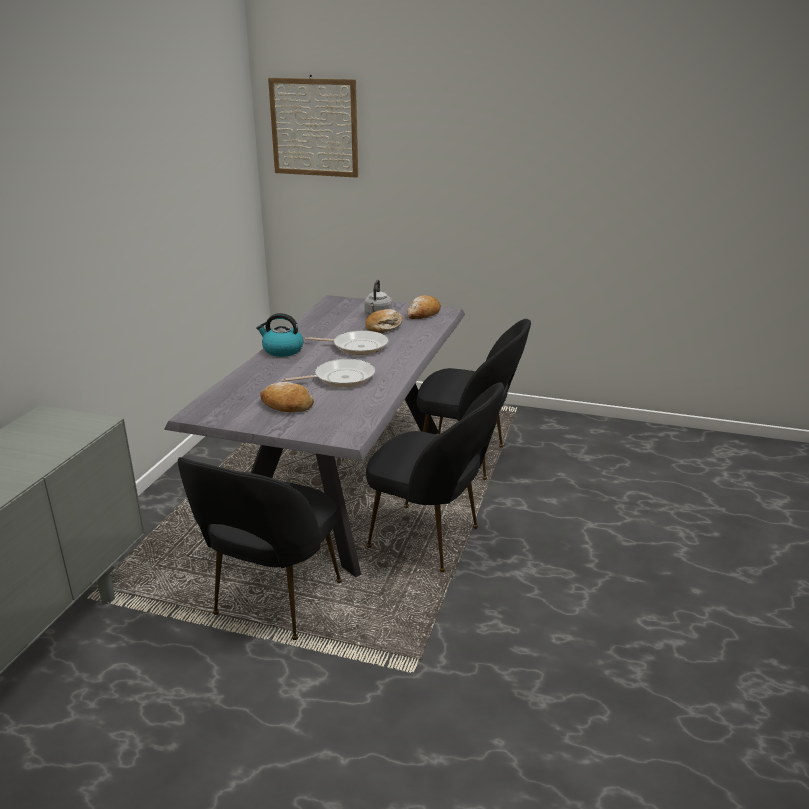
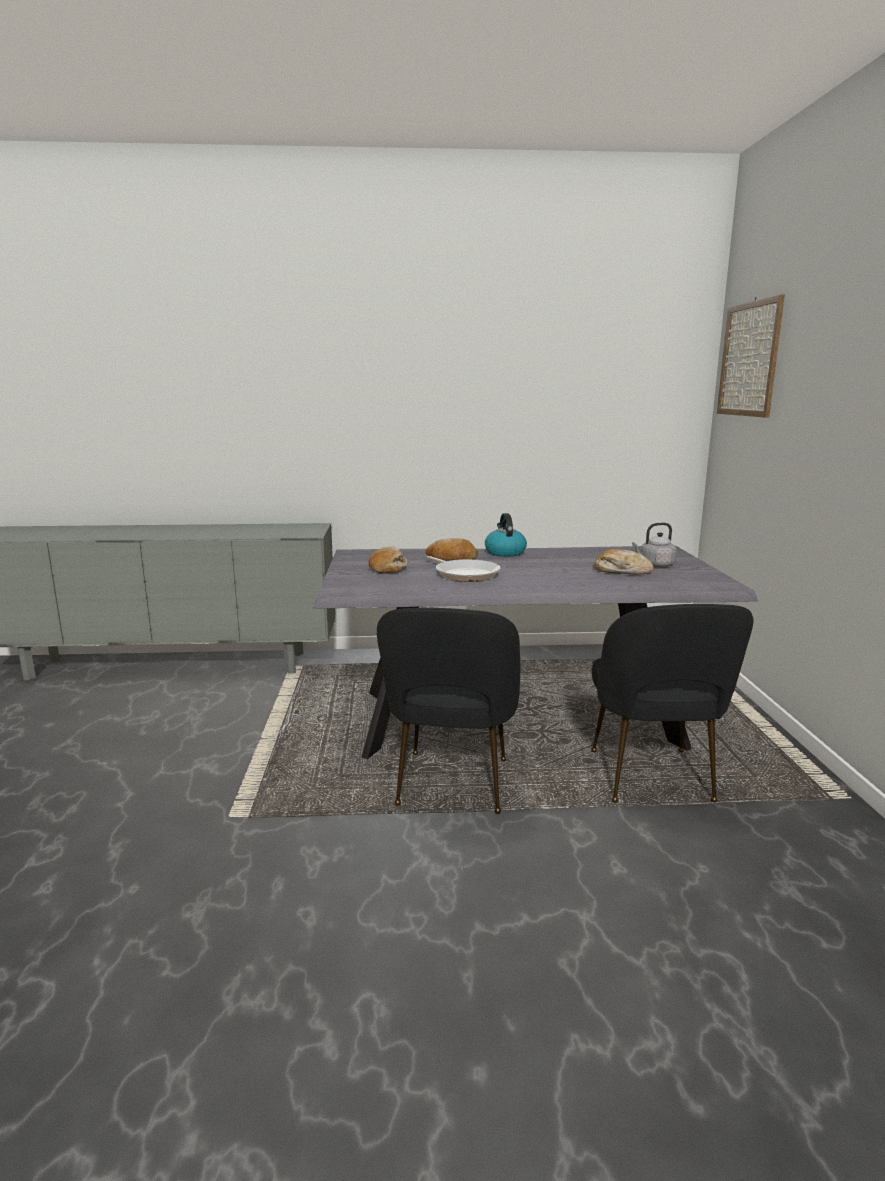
camera: 70 degrees right, 10 degrees down
black chair [178,457,342,640] -> none
frying pan [305,330,389,355] -> none
bread [407,295,441,319] -> bread moved to [426,538,478,561]

